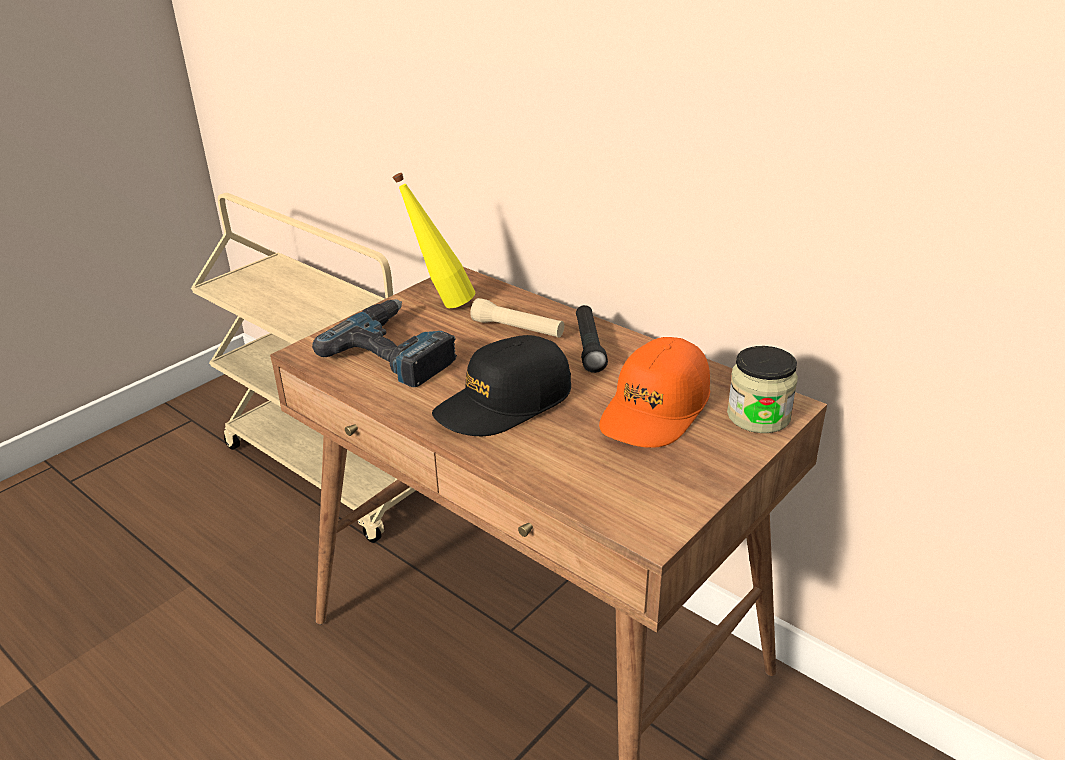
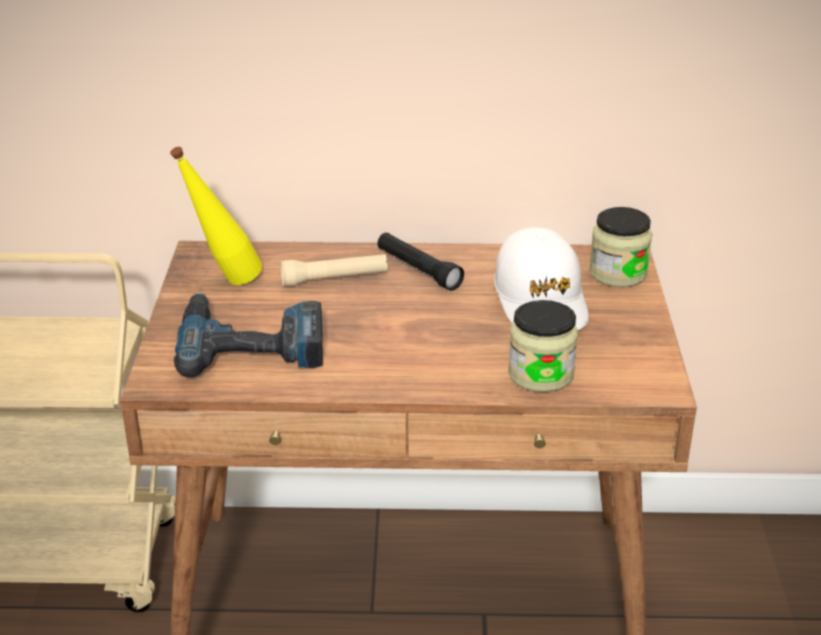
camera: 40 degrees left, 0 degrees up
black cap [432,335,571,436] -> none
orange cap [599,337,710,448] -> white cap [494,227,589,330]
none -> jar [508,300,578,392]

